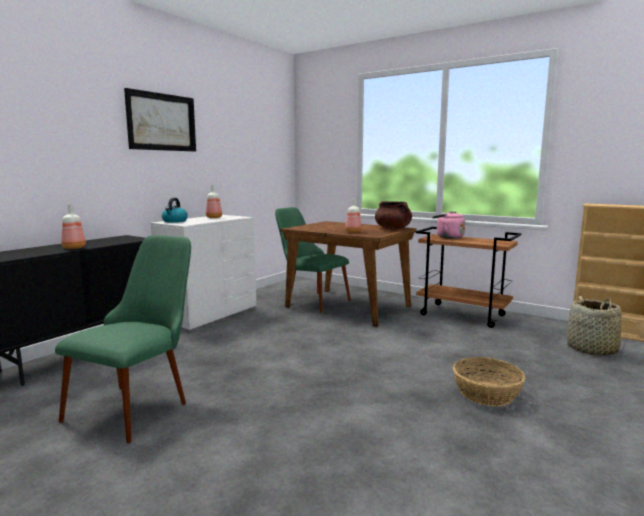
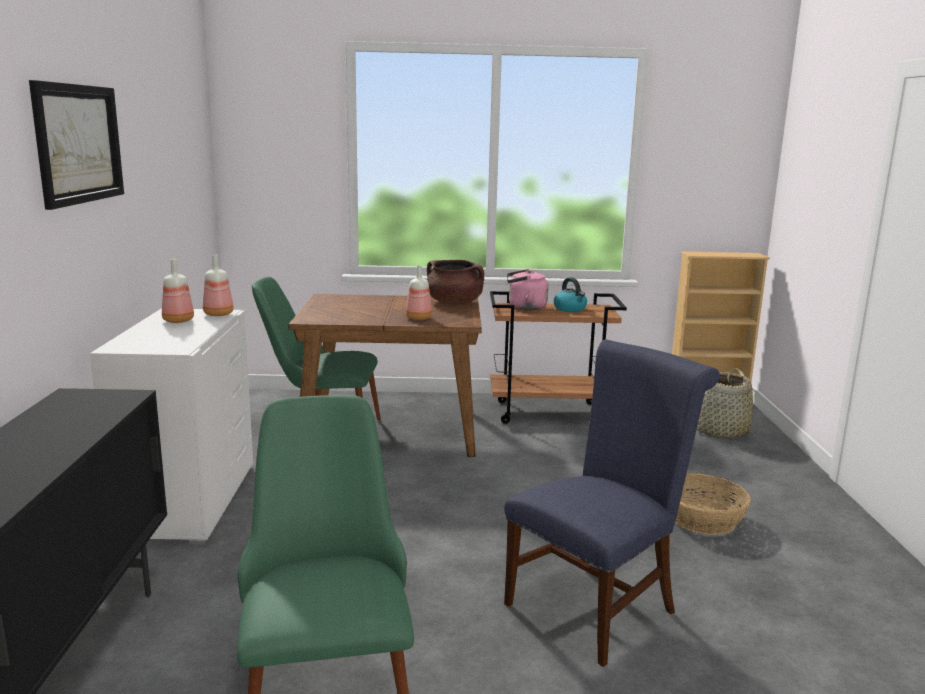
camera: 35 degrees left, 5 degrees up
bottle [61,203,86,249] -> bottle moved to [203,254,234,316]
kettle [162,198,188,223] -> kettle moved to [554,277,587,312]
none -> blue chair [504,339,720,667]

